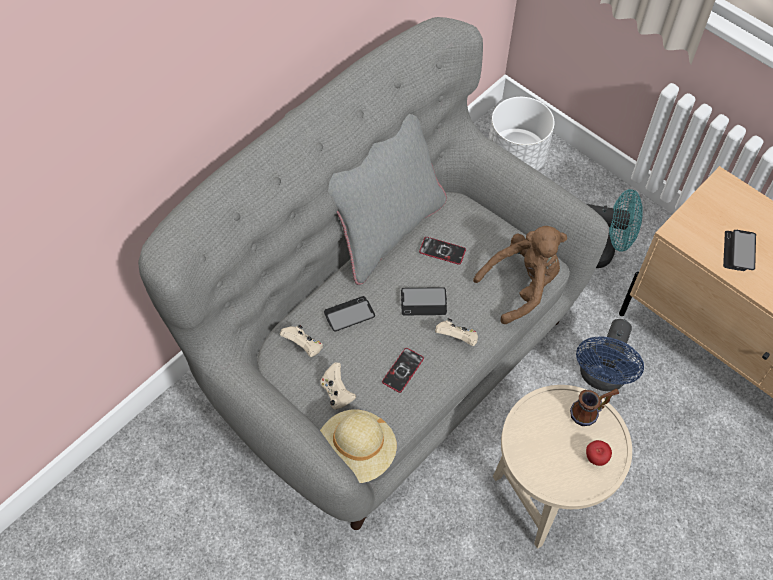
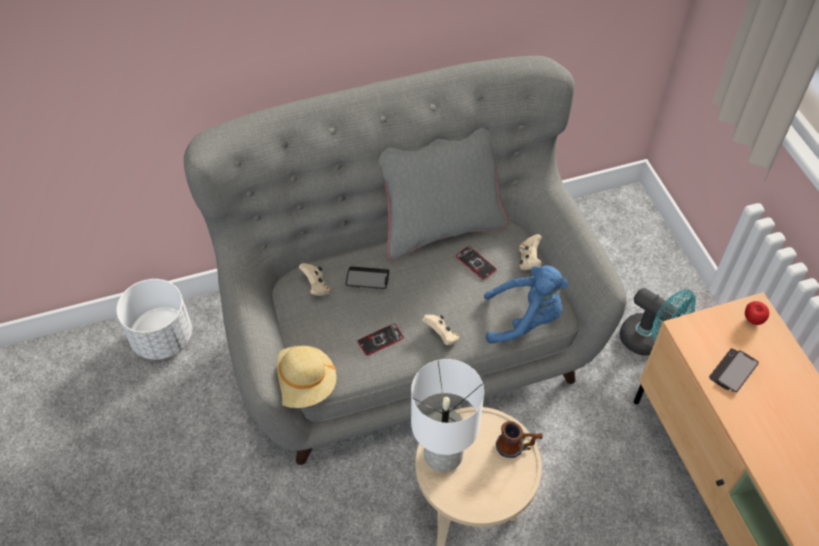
camera: 30 degrees right, 5 degrees down
beige game controller [320,362,356,410] -> beige game controller moved to [519,234,542,270]
phone [401,287,447,315] -> none
brown plush toy [473,226,567,324] -> blue plush toy [484,265,568,344]
white planter [489,97,555,171] -> white planter moved to [116,279,192,360]
blue fan [576,319,644,391] -> none
apple [586,440,612,466] -> apple moved to [745,301,769,325]
none -> white table lamp [411,359,484,472]

